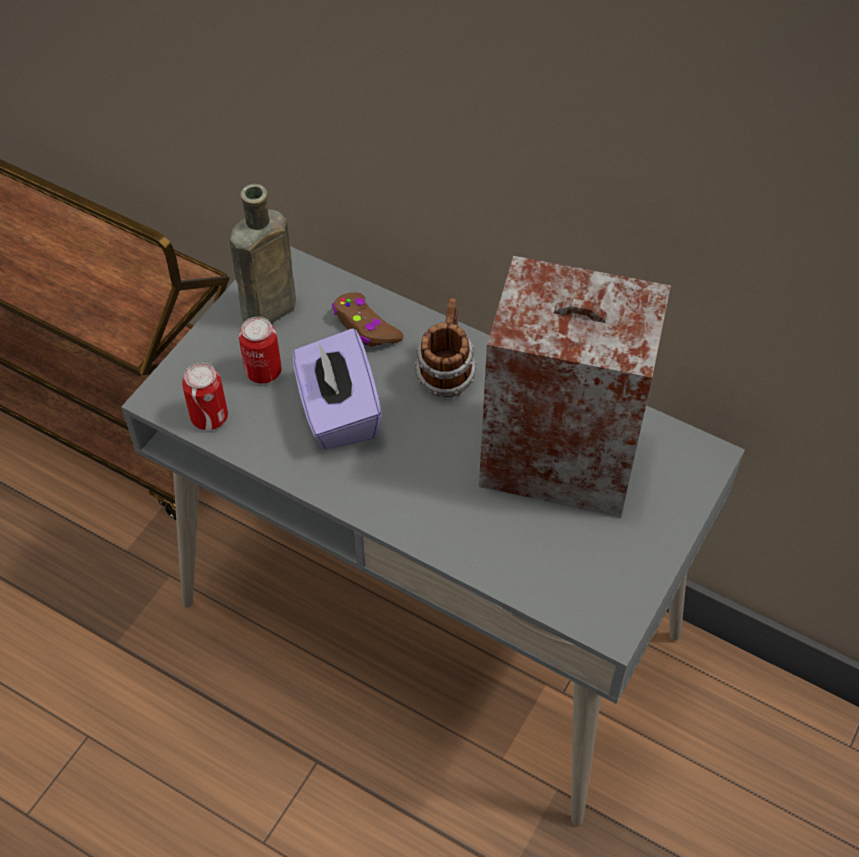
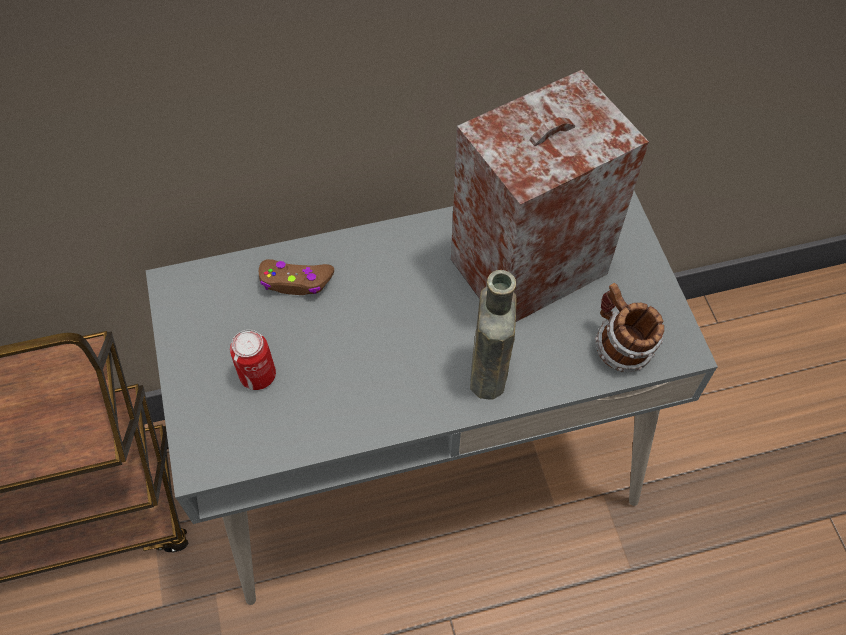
camera: 45 degrees left, 5 degrees up
can [182,363,228,430] -> none
brown bottle [230,184,296,324] -> brown bottle moved to [470,270,517,400]
purple tissue box [293,328,382,449] -> none
mug [415,298,477,397] -> mug moved to [595,283,664,372]

